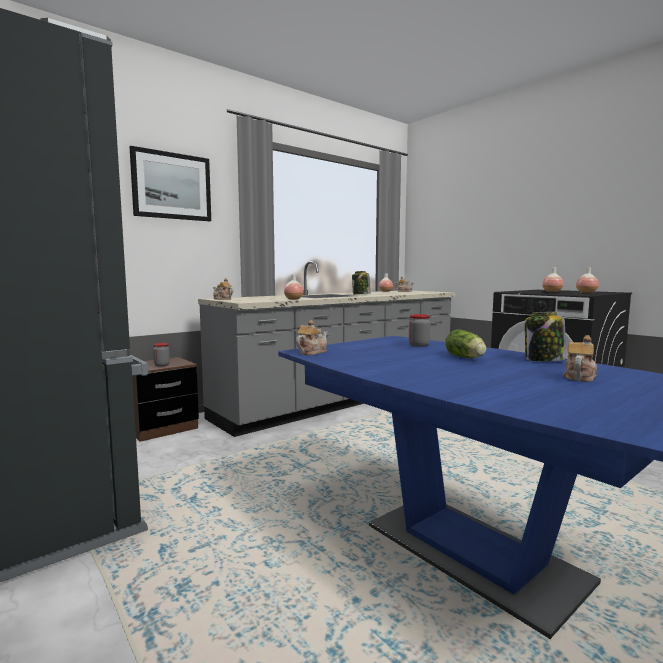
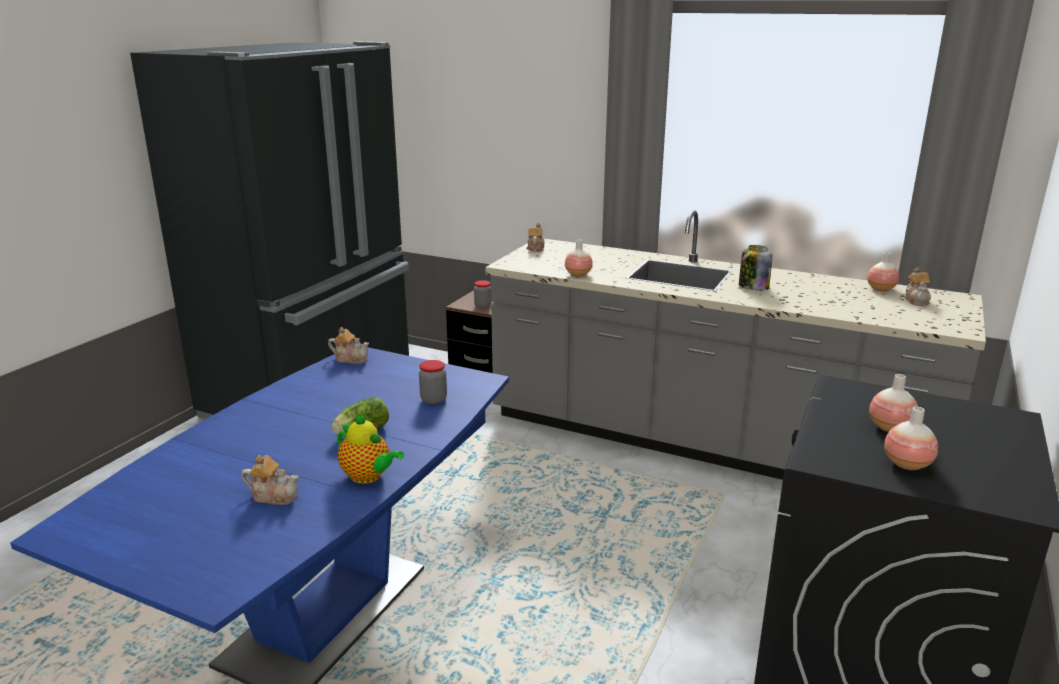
camera: 65 degrees right, 15 degrees up
picture [130,146,211,221] -> none
jar [525,311,566,361] -> teapot [337,414,404,484]

